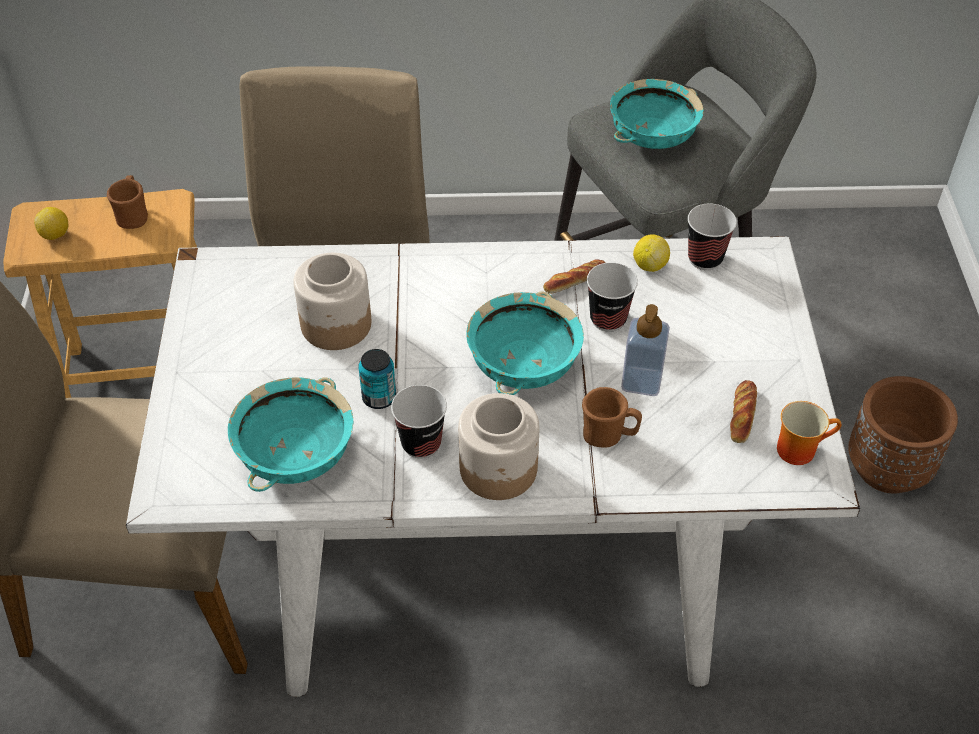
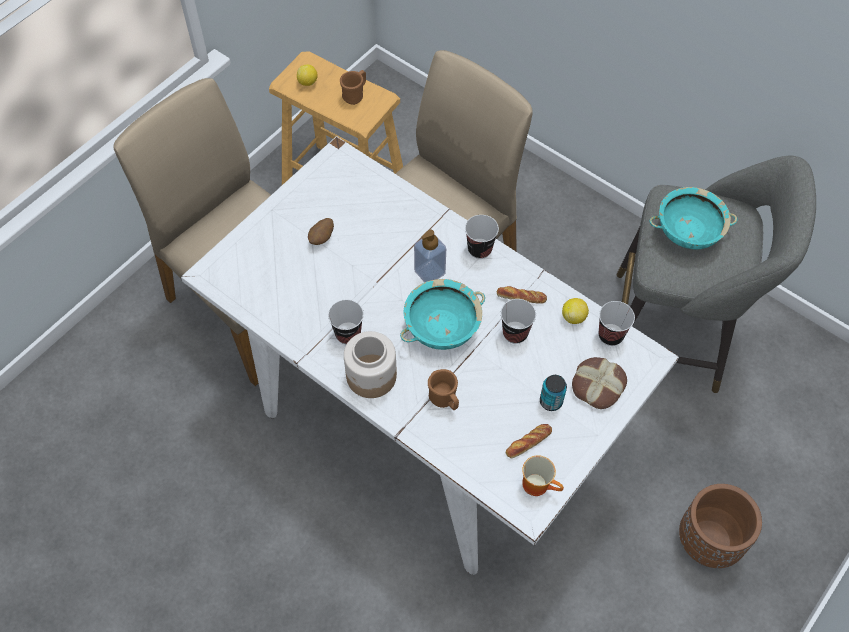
camera: 40 degrees right, 10 degrees up
turquoise bowl [228,377,353,492] -> none
jar [294,253,371,350] -> none
can [358,349,396,409] -> can moved to [540,375,567,411]
soap dispenser [621,304,670,396] -> soap dispenser moved to [414,230,446,282]
none -> potato [308,218,334,245]
none -> cup [465,215,499,259]
none -> bread [572,357,627,409]

